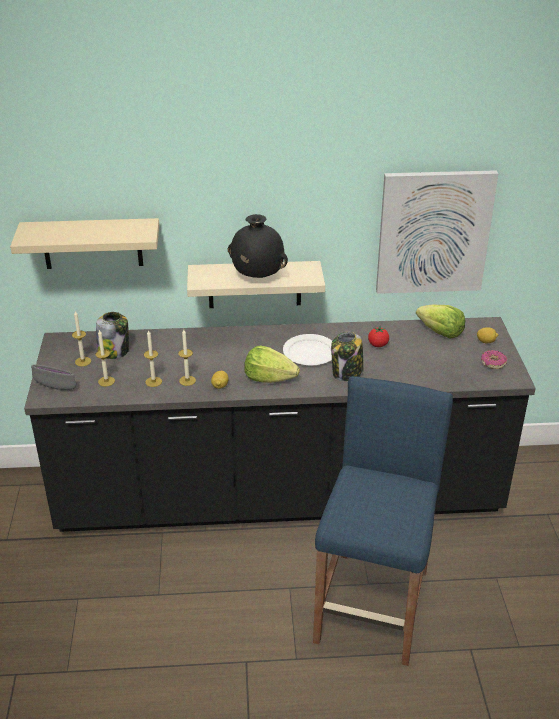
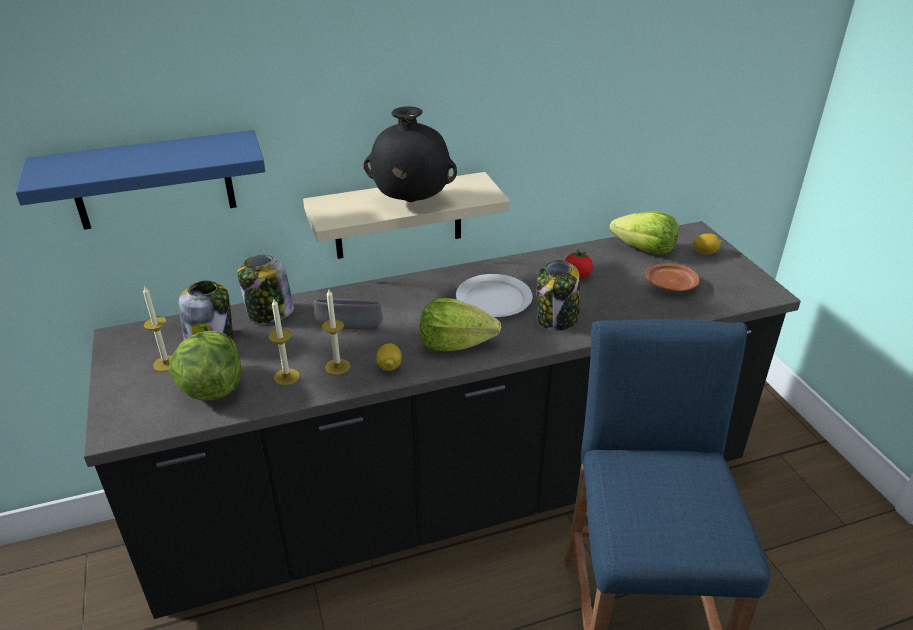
camera: 15 degrees left, 0 degrees up
beige shelf [10,218,159,269] -> blue shelf [16,130,265,230]
grey bowl [31,365,76,390] -> grey bowl moved to [314,299,383,329]
candle [96,330,115,387] -> lettuce [169,331,242,401]
picture [376,170,498,294] -> none
donut [481,350,507,369] -> none
none -> jar [237,255,294,323]
none -> brown plate [646,263,700,292]

